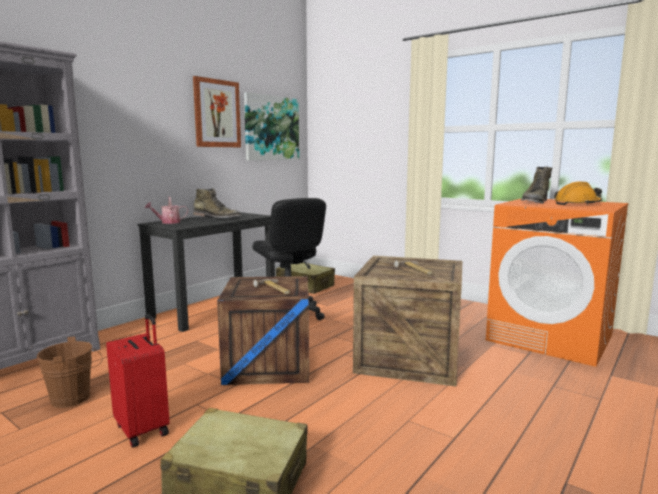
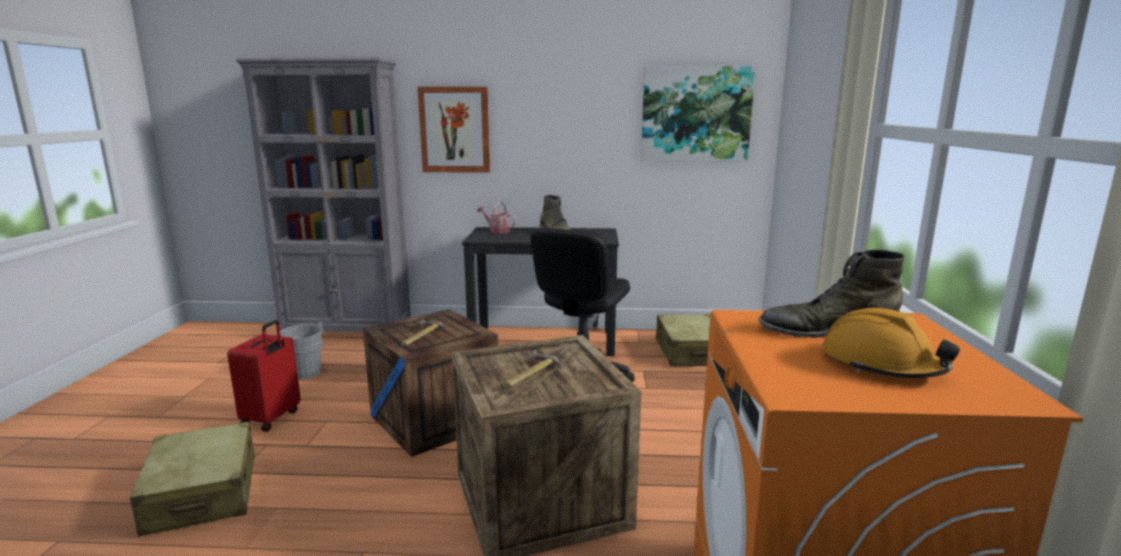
camera: 55 degrees right, 5 degrees up
brown bucket [37,337,103,408] -> grey bucket [276,321,328,380]
picture [193,76,241,147] -> picture moved to [418,87,490,173]

